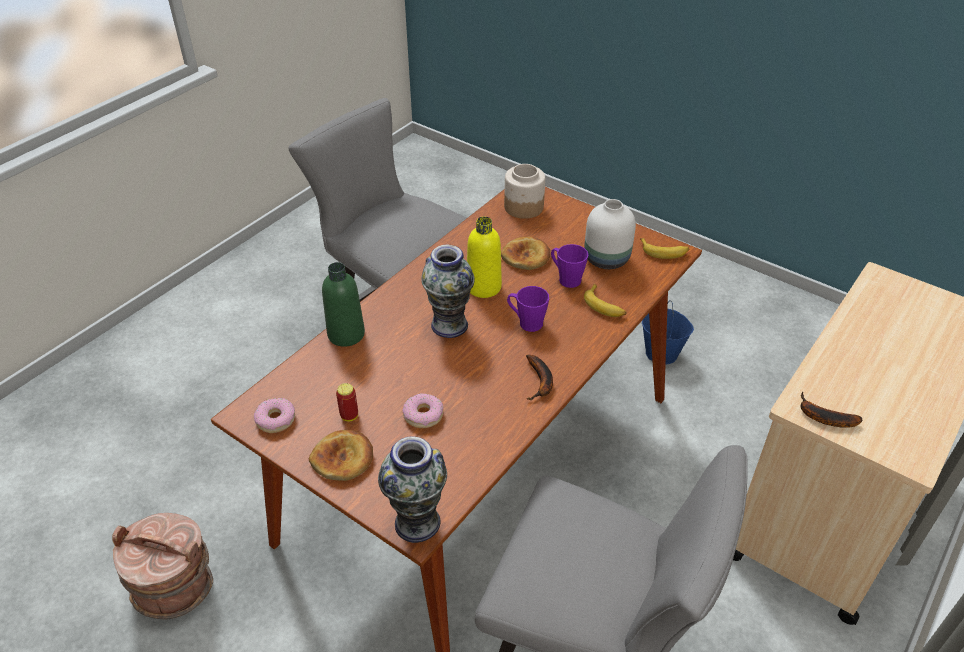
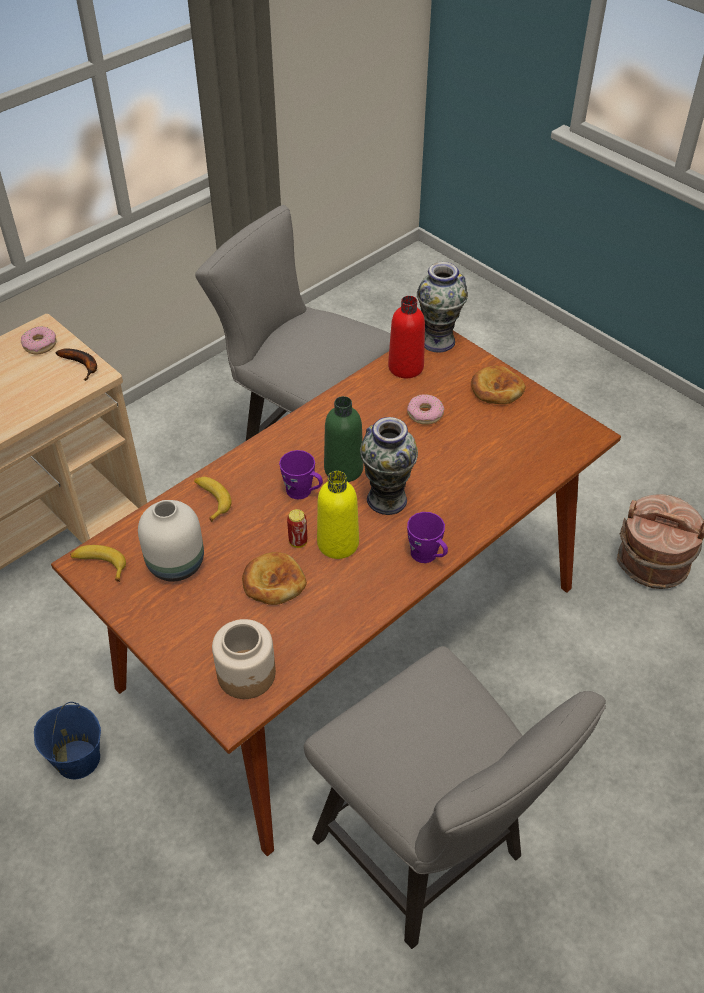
camera: 170 degrees left, 5 degrees up
donut [254,398,295,433] -> donut moved to [21,326,56,354]
green bottle [322,262,365,347] -> green bottle moved to [324,396,363,482]
can [336,383,358,422] -> can moved to [287,509,307,548]
banana [526,355,553,400] -> none
purple mug [551,244,588,288] -> purple mug moved to [407,512,448,563]
none -> red bottle [388,296,425,378]

